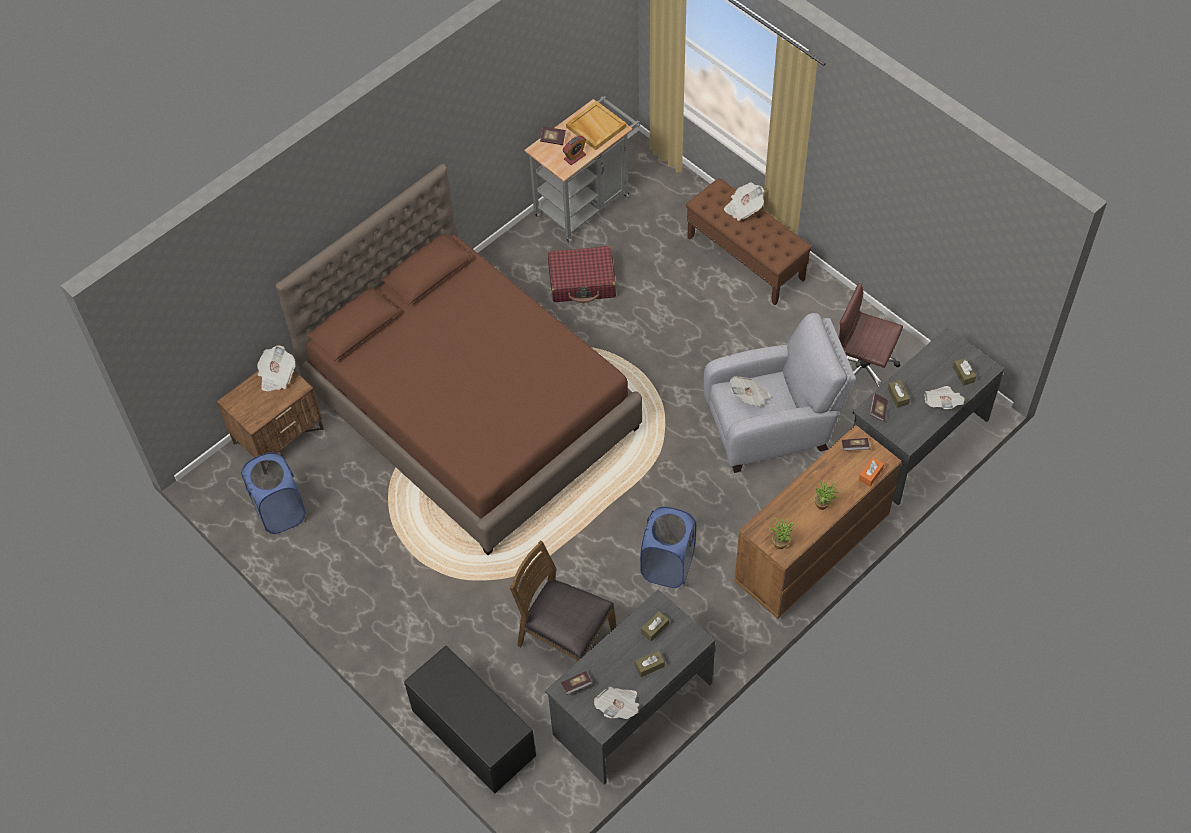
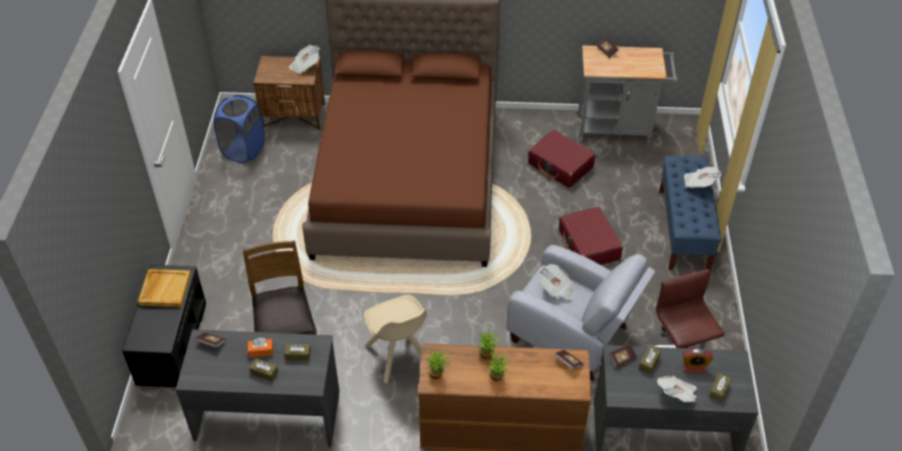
camera: 45 degrees right, 10 degrees down
alarm clock [562,136,586,165] -> alarm clock moved to [683,349,713,373]
beige tray [566,101,626,150] -> beige tray moved to [138,269,191,307]
newspaper [594,687,639,719] -> none
blue laundry basket [640,506,696,588] -> beige chair [364,295,427,383]
brown bench [686,178,812,305] -> blue bench [659,156,721,270]
orange tissue box [859,457,884,487] -> orange tissue box moved to [248,338,273,357]
none -> potted plant [477,327,502,359]
none -> red suitcase [559,207,623,265]

